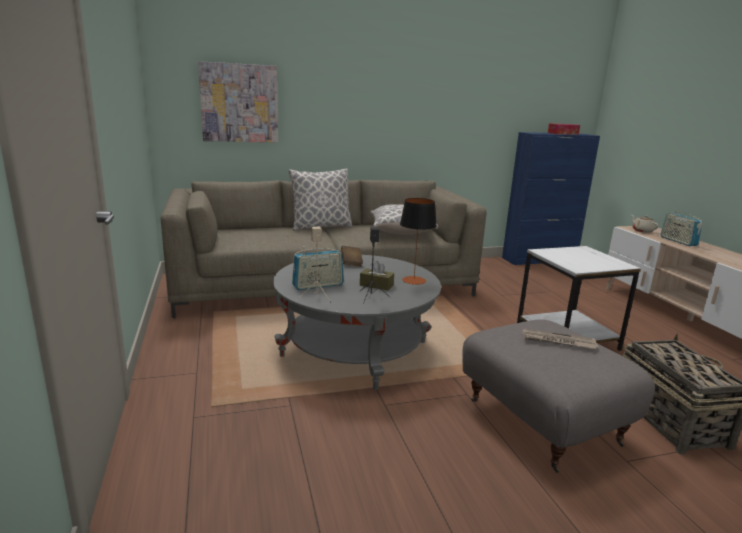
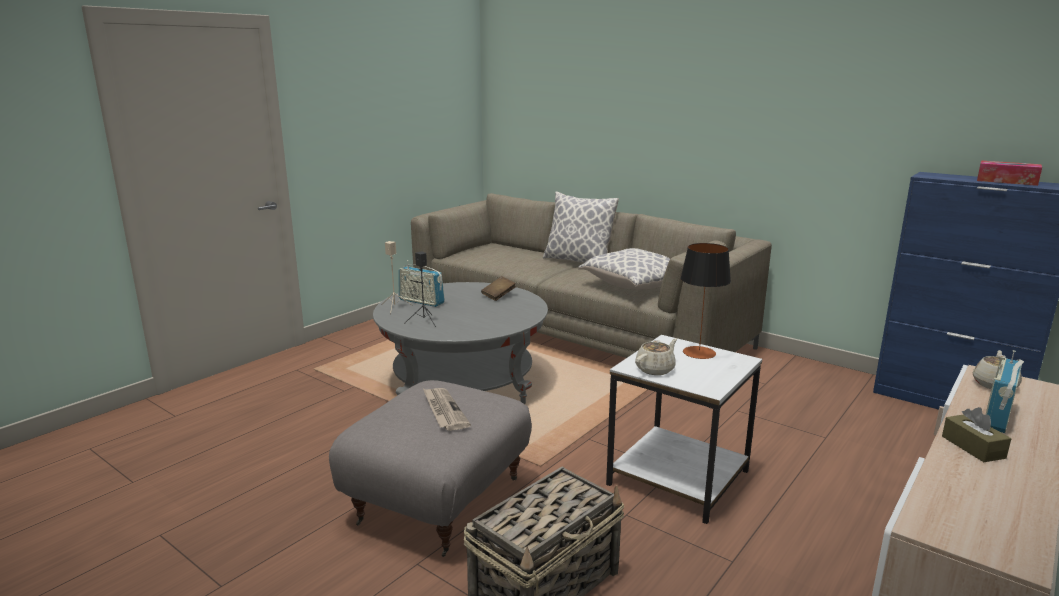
camera: 55 degrees right, 0 degrees up
picture [198,61,278,142] -> none
brown tissue box [360,261,394,291] -> brown tissue box moved to [942,407,1011,462]
table lamp [400,198,437,285] -> table lamp moved to [680,243,731,359]
none -> beige teapot [635,338,677,375]

